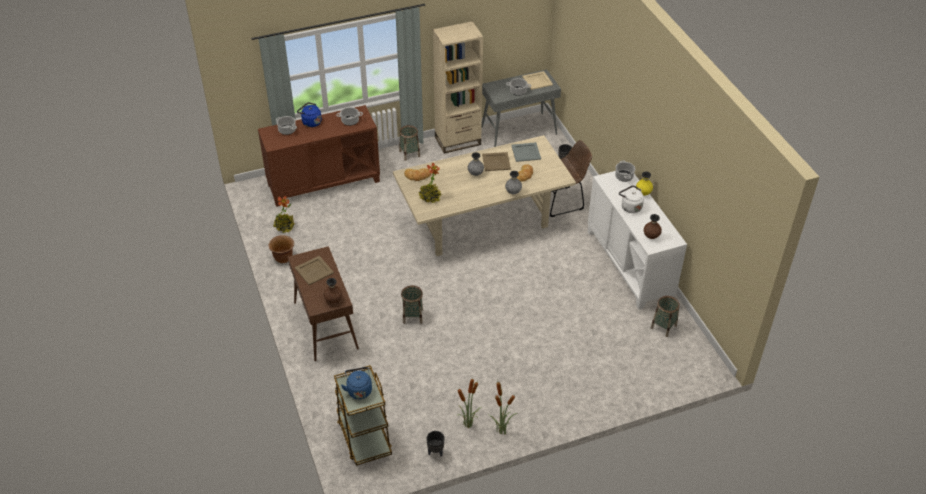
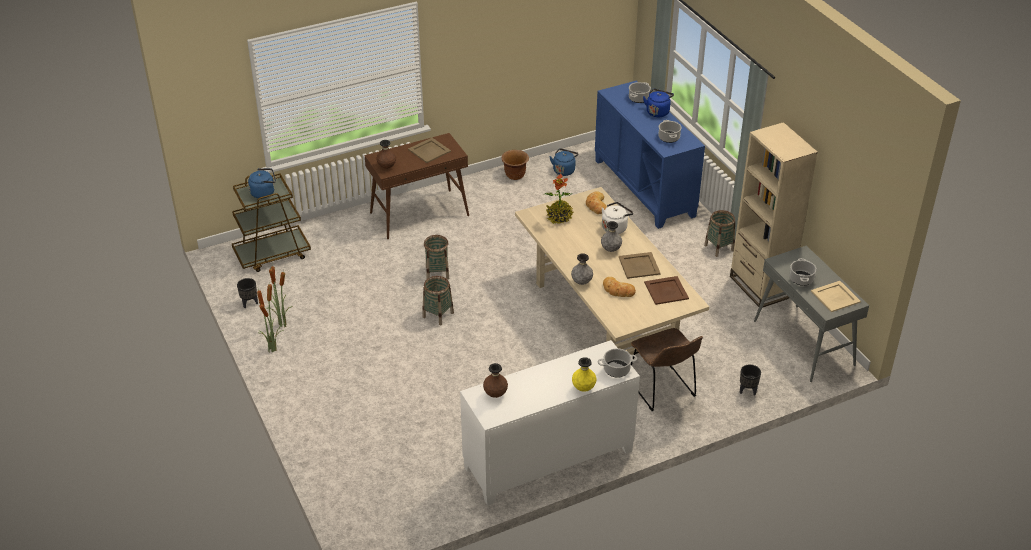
camera: 85 degrees right, 5 degrees down
brown cabinet [258,105,380,207] -> blue cabinet [595,81,705,229]
potted plant [273,196,294,233] -> blue kettle [549,148,579,176]
grey tray [511,142,541,162] -> brown tray [644,276,689,305]
white kettle [619,185,644,213] -> white kettle moved to [602,202,633,234]
basket [651,296,680,337] -> basket moved to [422,276,454,325]

